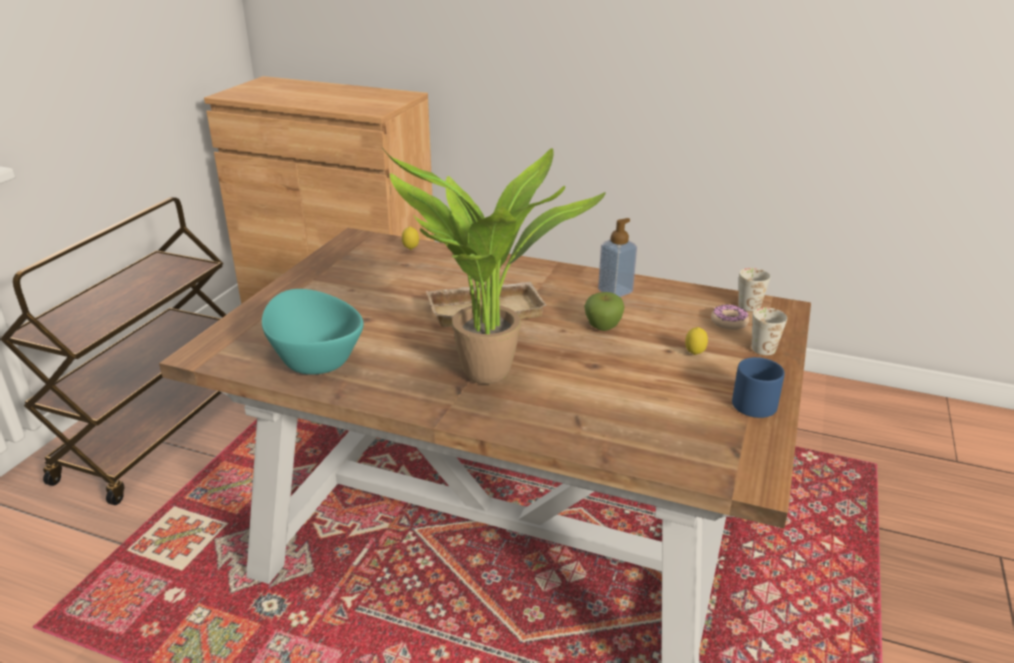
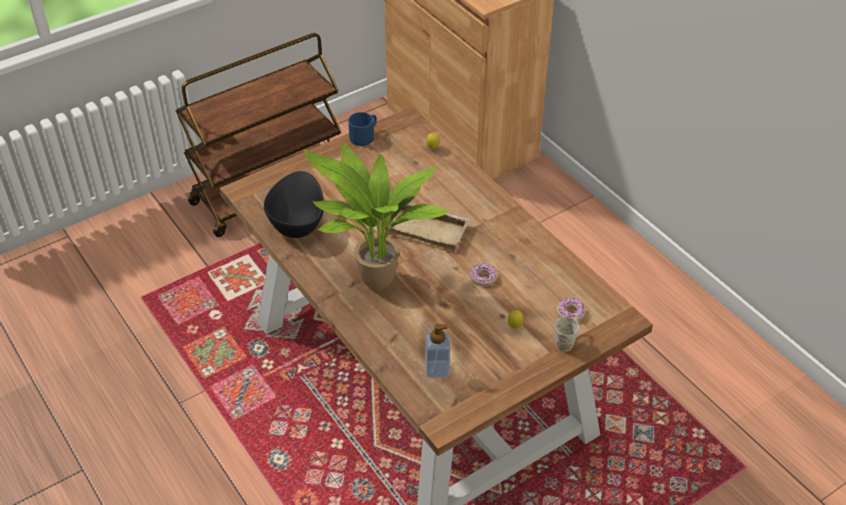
camera: 35 degrees right, 15 degrees up
turquoise bowl [262,289,363,375] -> black bowl [264,171,324,238]
apple [584,292,625,331] -> donut [470,263,498,286]
soap dispenser [598,218,637,297] -> soap dispenser moved to [425,324,450,378]
blue mug [732,357,785,418] -> blue mug moved to [348,112,377,146]
white mug [738,268,771,311] -> none

